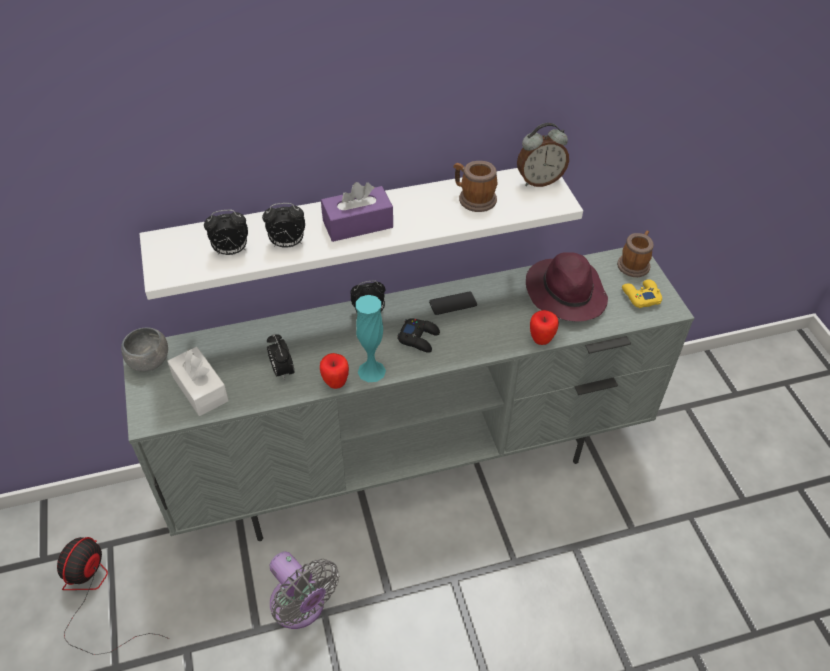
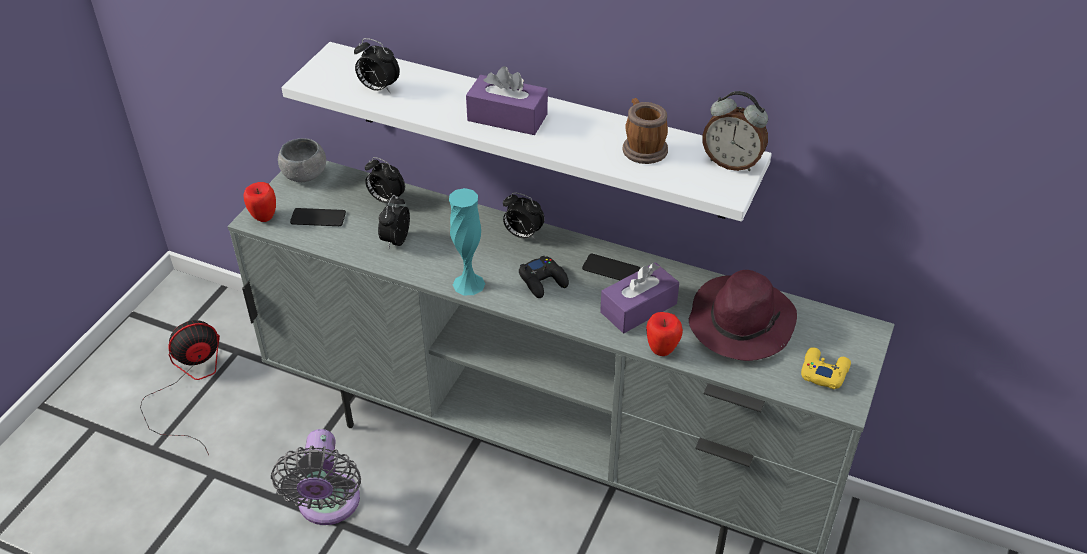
camera: 40 degrees right, 5 degrees down
white tissue box [167,347,229,416] -> phone [290,208,346,226]
alarm clock [262,203,305,248] -> alarm clock moved to [365,157,405,203]
apple [320,353,349,389] -> apple moved to [244,182,276,222]
mug [617,230,654,277] -> none
none -> purple tissue box [600,262,679,333]

